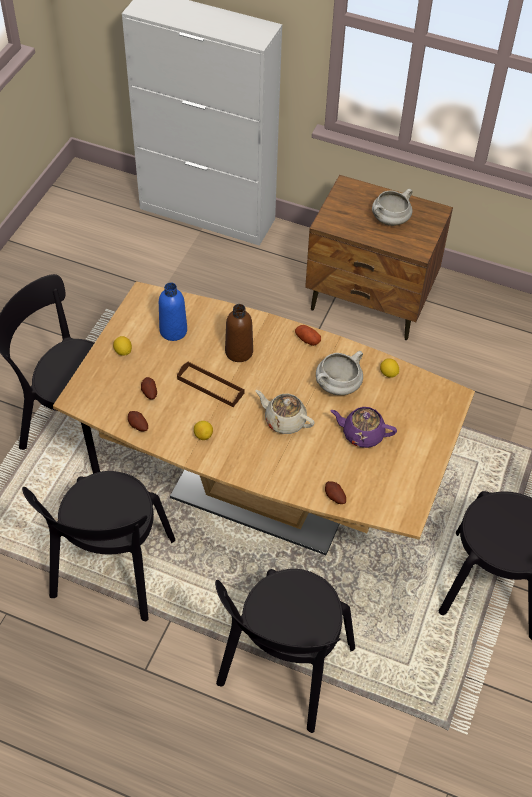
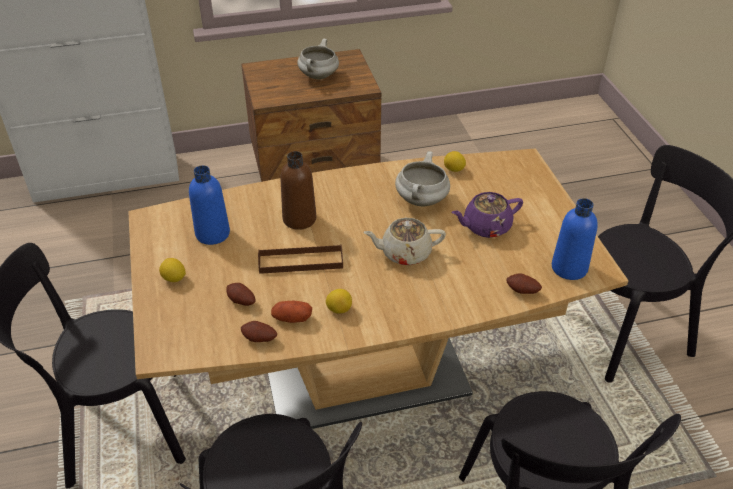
camera: 35 degrees left, 10 degrees down
potato [295,325,321,346] -> potato moved to [271,301,312,323]
none -> blue bottle [552,198,598,280]

